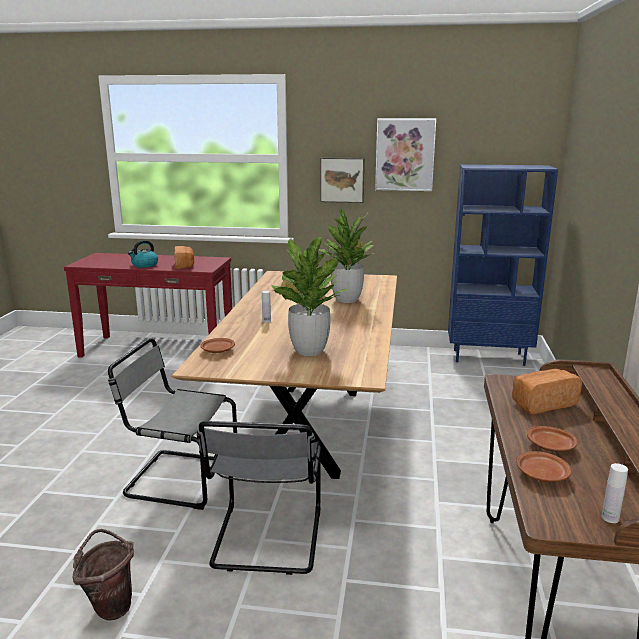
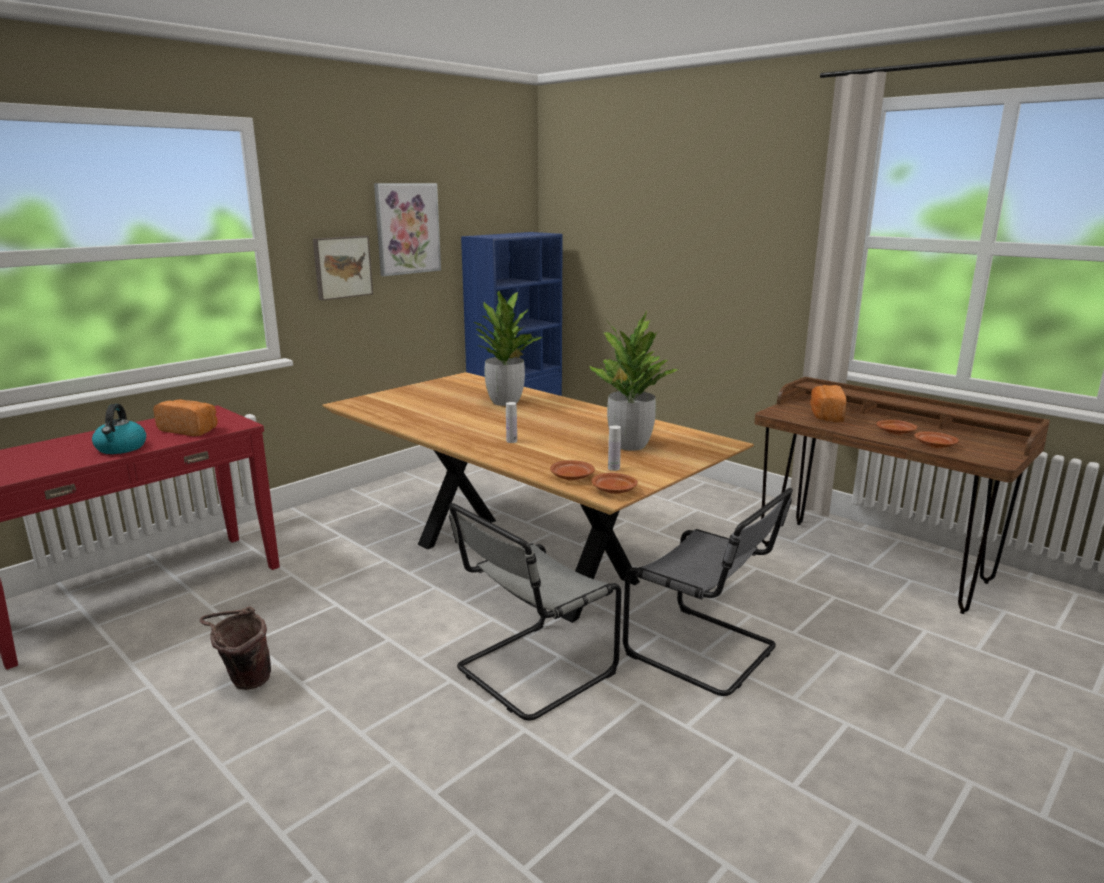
camera: 55 degrees left, 0 degrees up
brown bucket [73,529,134,621] -> brown bucket moved to [199,607,271,690]
white bottle [602,463,628,523] -> white bottle moved to [608,425,621,471]
none -> brown plate [591,473,638,494]

